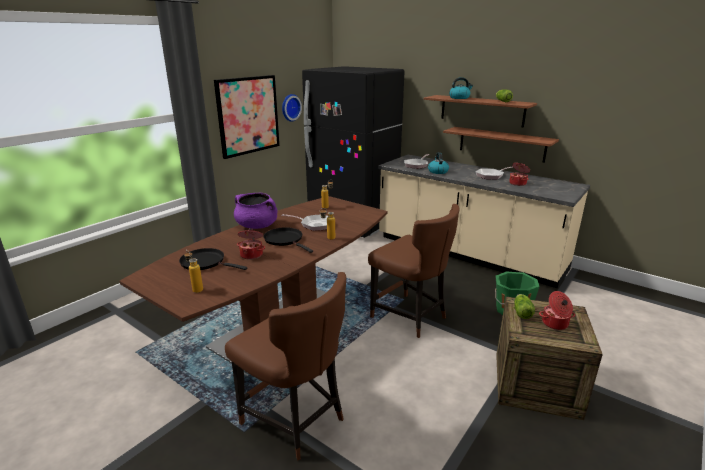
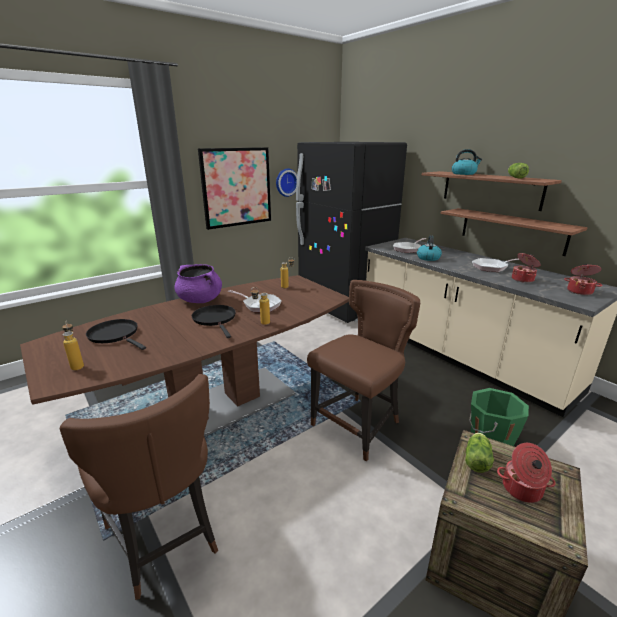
camera: 15 degrees right, 0 degrees up
cooking pot [237,228,265,260] -> cooking pot moved to [564,264,602,295]
brown chair [368,204,460,338] -> brown chair turned 105 degrees counterclockwise [307,280,420,462]

